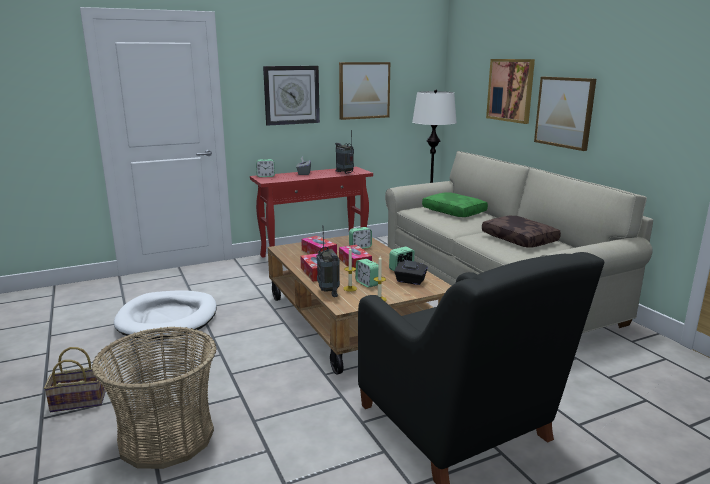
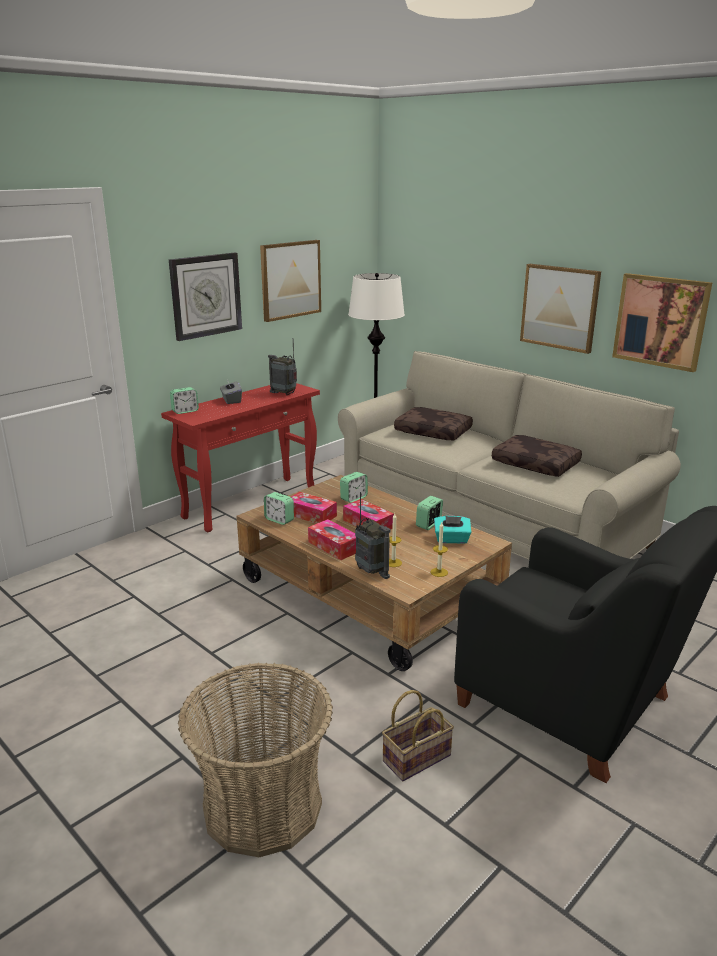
camera: 20 degrees left, 5 degrees up
basket [44,347,106,412] -> basket moved to [382,690,454,781]
white dog bed [114,290,217,340] -> none
alarm clock [355,259,378,288] -> alarm clock moved to [264,492,294,525]
black tissue box [394,260,428,285] -> turquoise tissue box [434,516,472,544]
green pillow [422,192,488,217] -> brown pillow [394,407,473,440]
picture [486,59,535,124] -> picture moved to [612,273,712,372]

